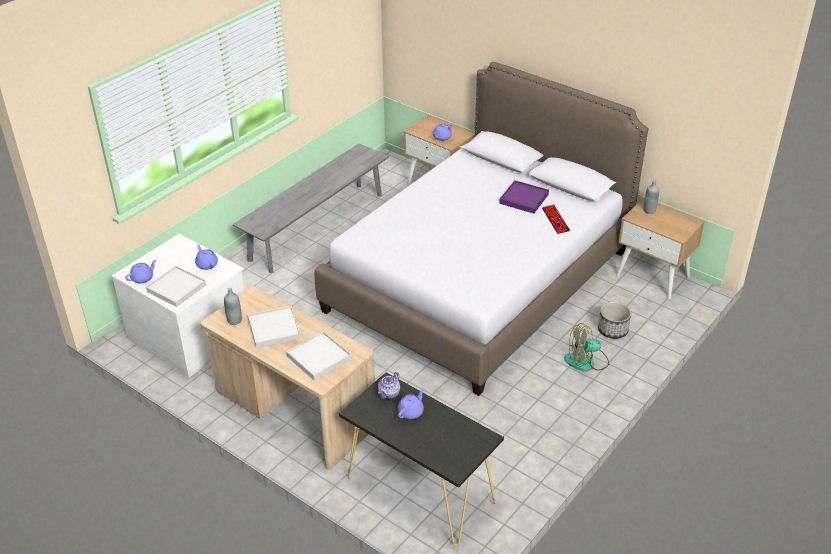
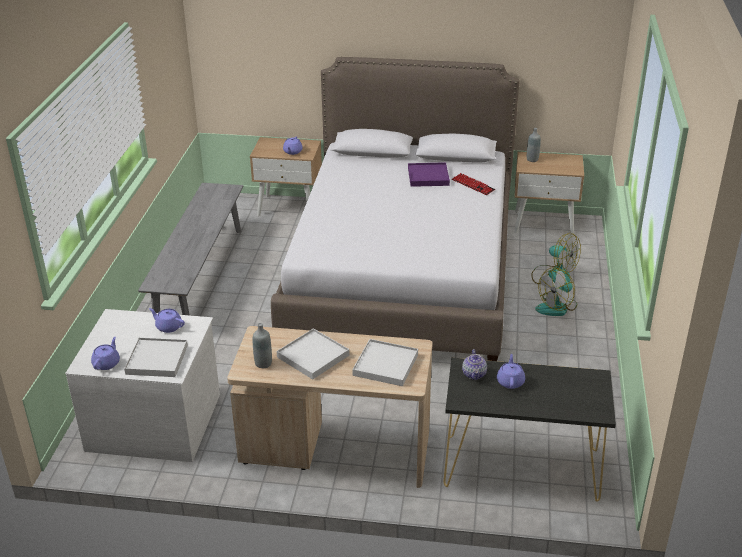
camera: 30 degrees left, 5 degrees down
planter [598,302,631,339] -> fan [531,233,581,284]

